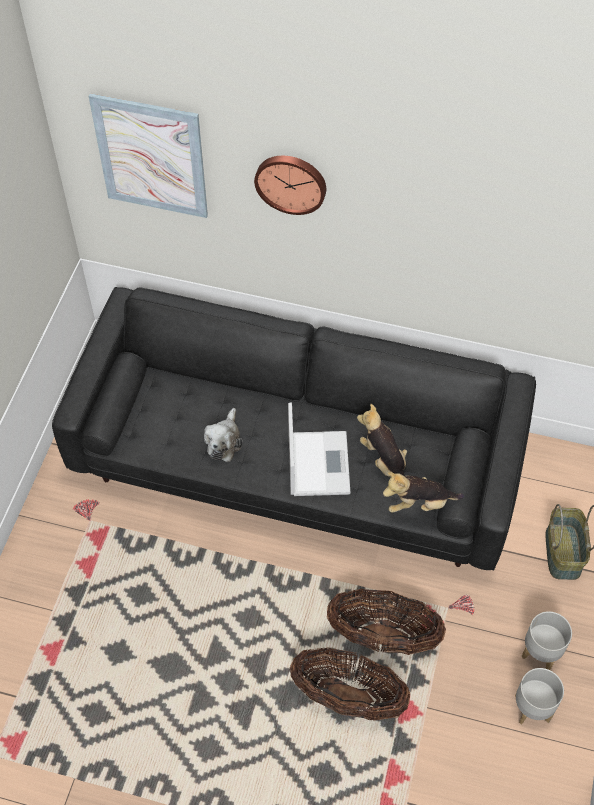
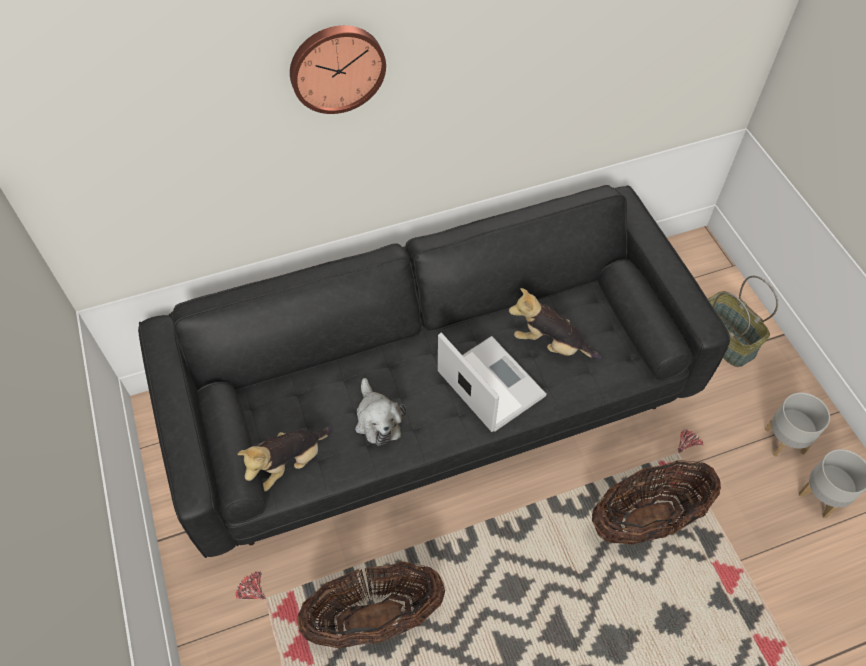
camera: 35 degrees left, 0 degrees up
picture [89,93,208,218] -> none
basket [290,647,410,721] -> basket moved to [297,561,445,649]
plush toy [383,472,464,513] -> plush toy moved to [238,426,332,492]

